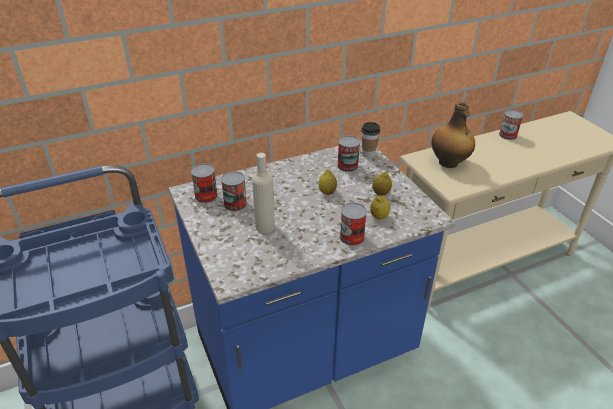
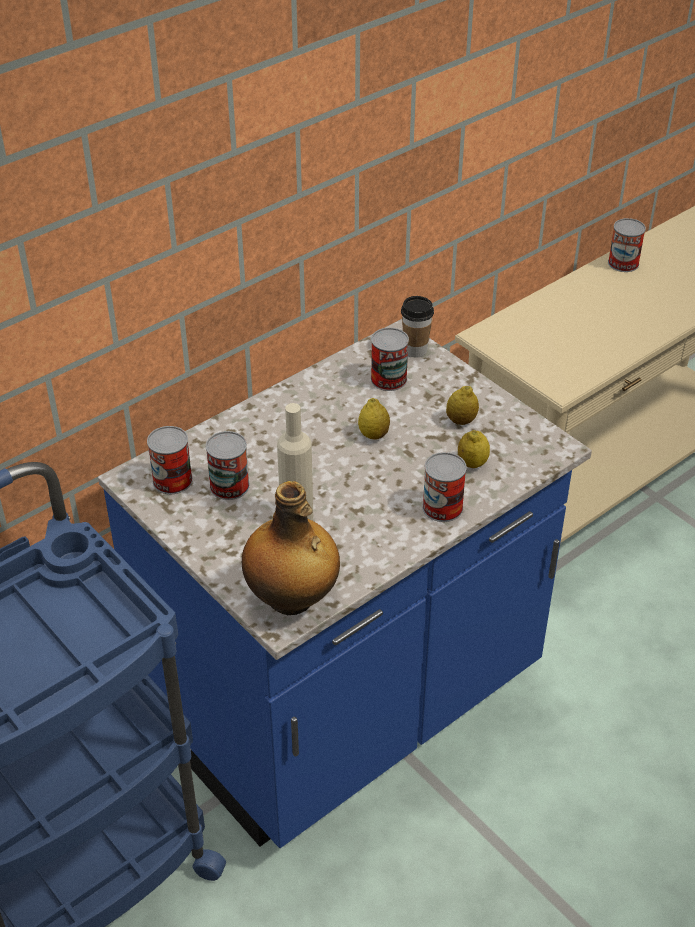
camera: 15 degrees left, 5 degrees up
bottle [432,101,475,168] -> bottle moved to [242,481,340,615]

